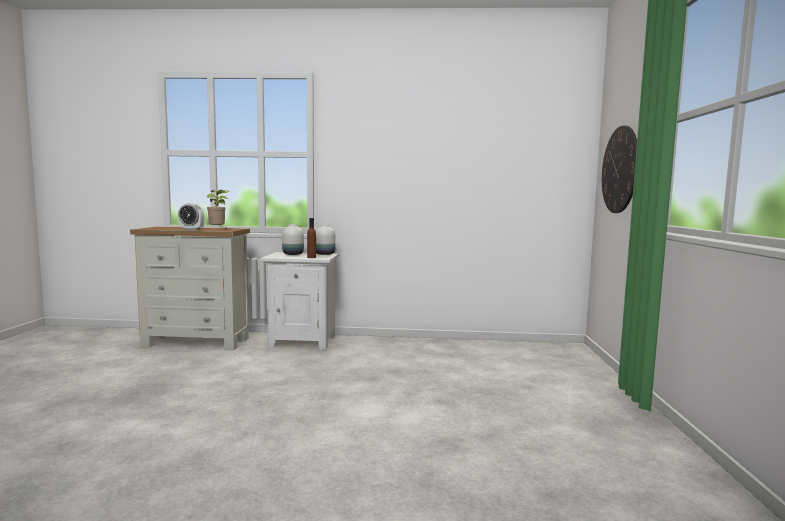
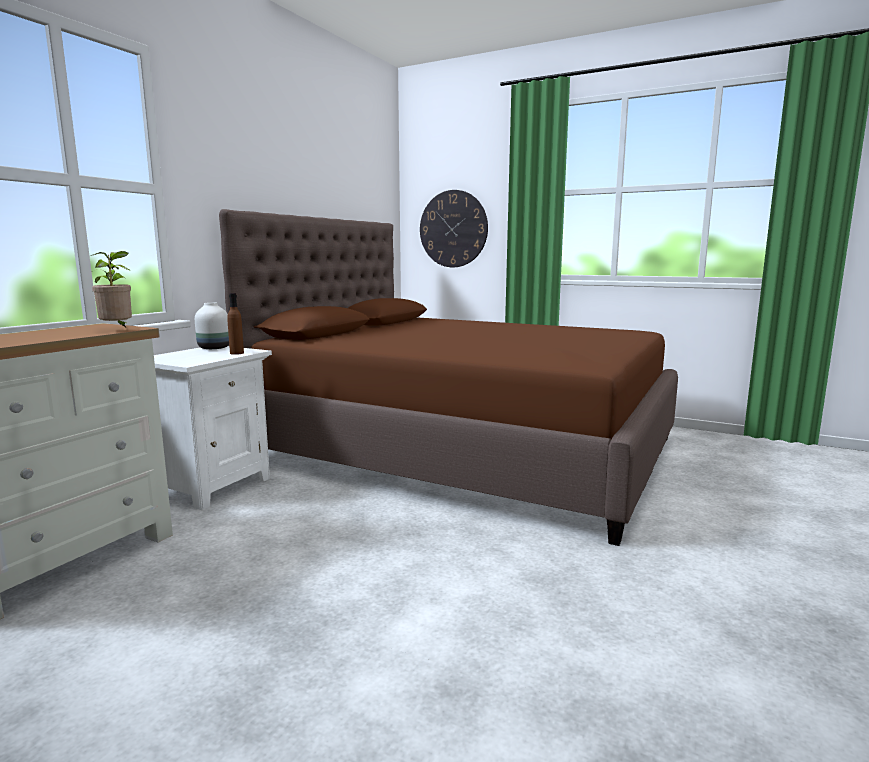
camera: 65 degrees left, 5 degrees up
alarm clock [178,203,204,230] -> none
white vase [282,224,304,255] -> none
none -> brown bed [219,209,678,546]

